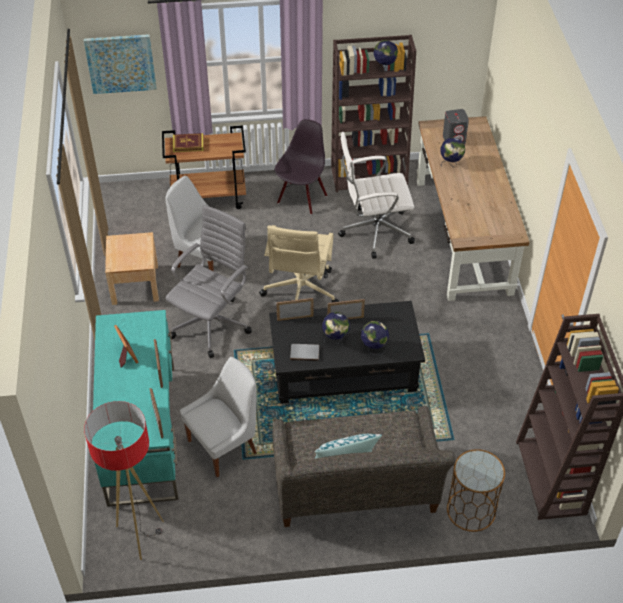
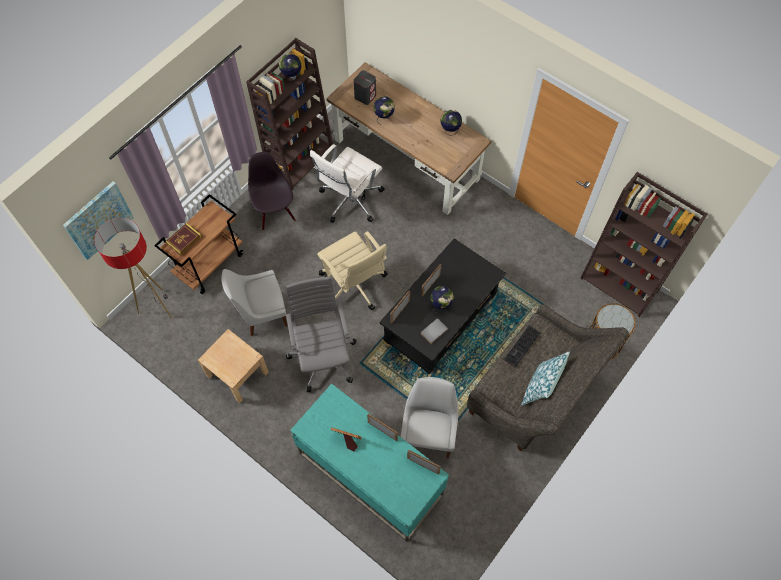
camera: 45 degrees left, 15 degrees up
floor lamp [84,401,164,560] -> floor lamp moved to [94,218,172,318]
globe [361,321,389,355] -> globe moved to [440,110,462,135]
none -> keyboard [504,326,540,368]

